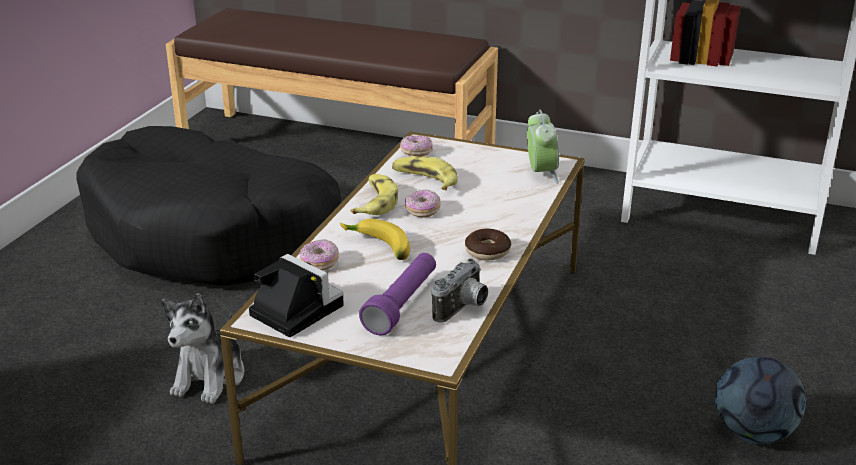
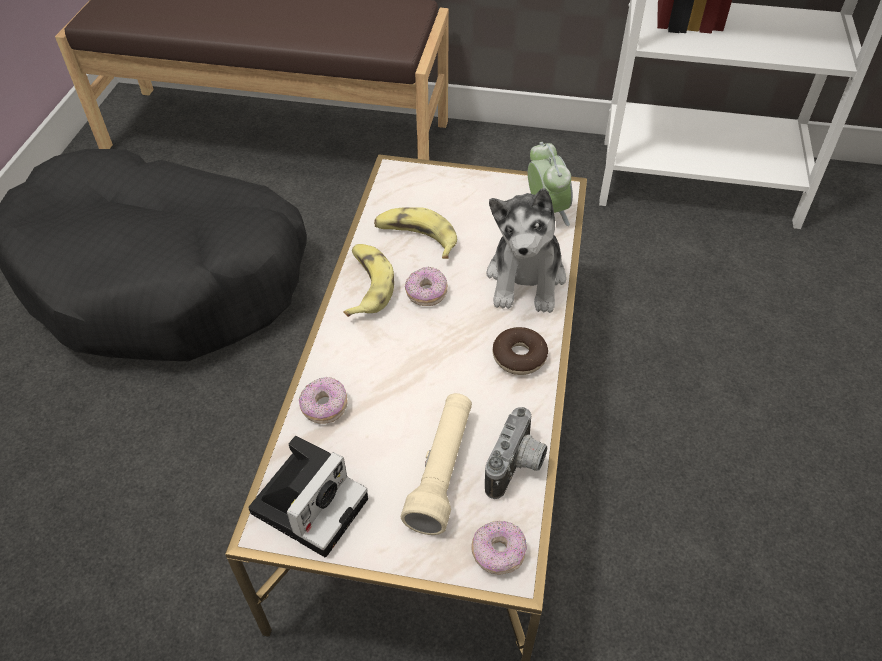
camera: 10 degrees left, 20 degrees up
plush toy [162,293,245,404] -> plush toy moved to [487,188,566,313]
camera [249,254,344,337] -> camera turned 90 degrees clockwise [248,435,368,557]
banana [340,219,410,260] -> none
purple flashlight [359,253,436,335] -> beige flashlight [401,393,472,535]
donut [400,135,433,156] -> donut moved to [471,521,527,575]
football [715,357,806,444] -> none

